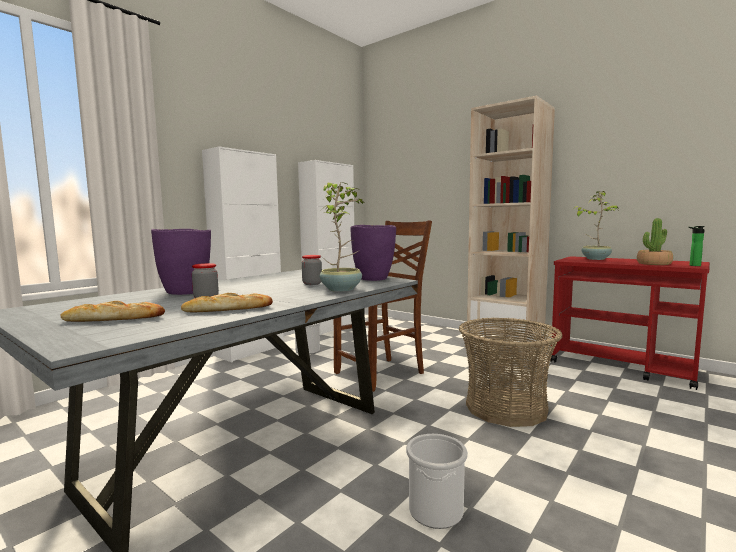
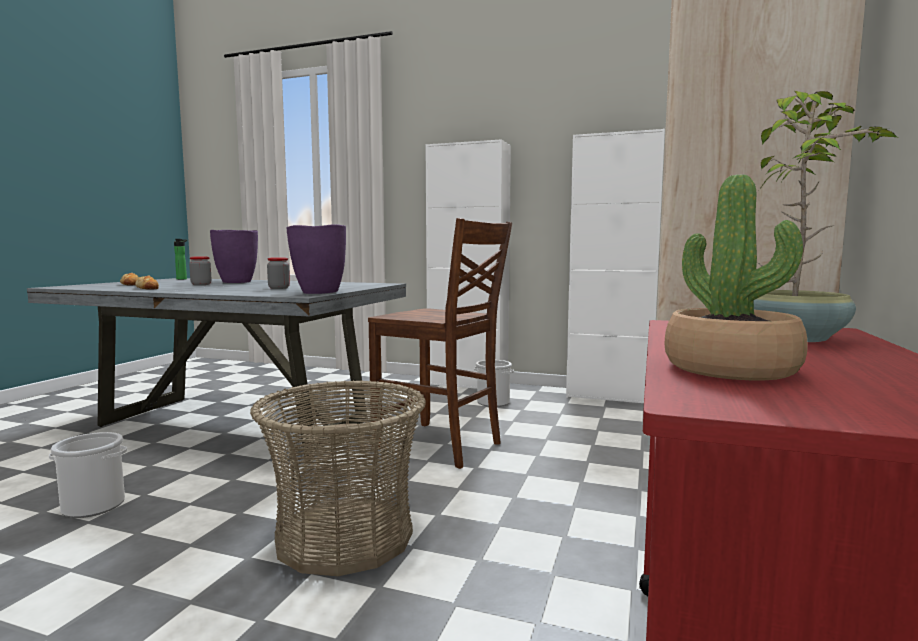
camera: 70 degrees right, 0 degrees up
potted plant [320,182,364,292] -> none
bottle [688,226,705,266] -> bottle moved to [174,239,187,280]

